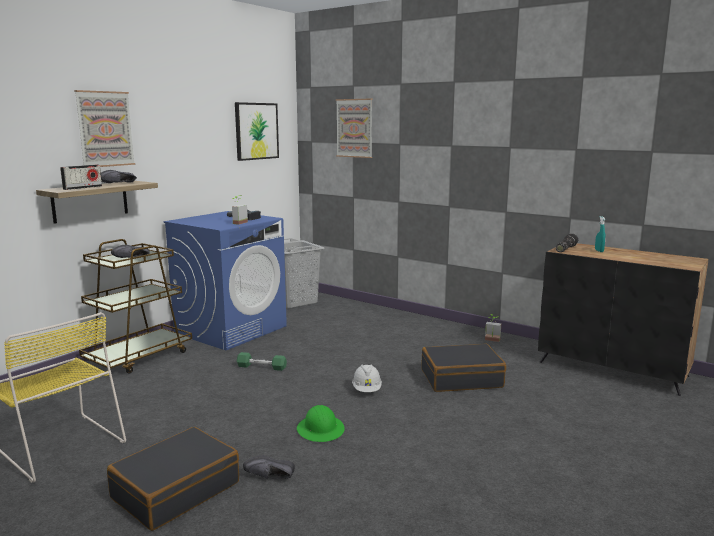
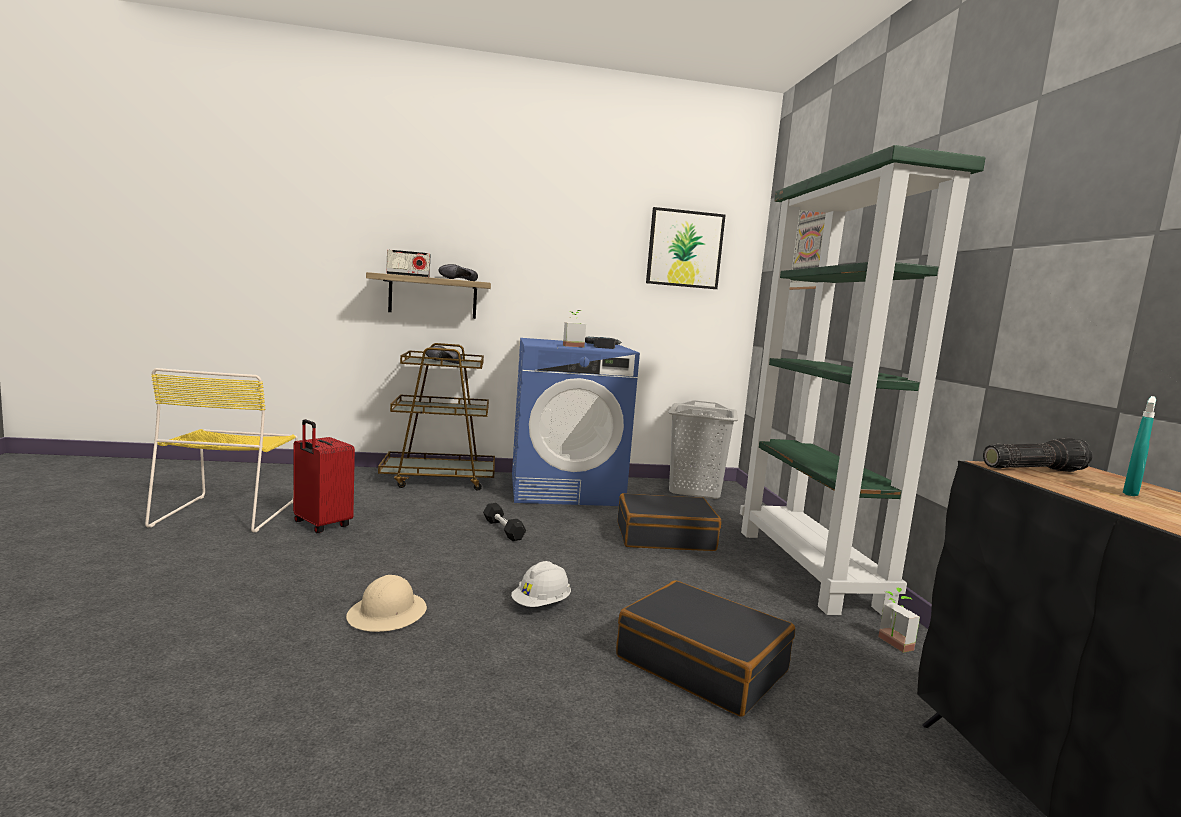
camera: 45 degrees right, 5 degrees down
picture [74,90,135,167] -> none
black suitcase [107,427,239,531] -> black suitcase moved to [617,493,721,551]
green dumbbell [237,352,287,371] -> black dumbbell [483,503,526,541]
black shoe [243,455,295,479] -> none
green hard hat [297,405,345,442] -> beige hard hat [346,575,427,632]
none -> red suitcase [293,419,355,533]
none -> green bookcase [740,145,986,615]

